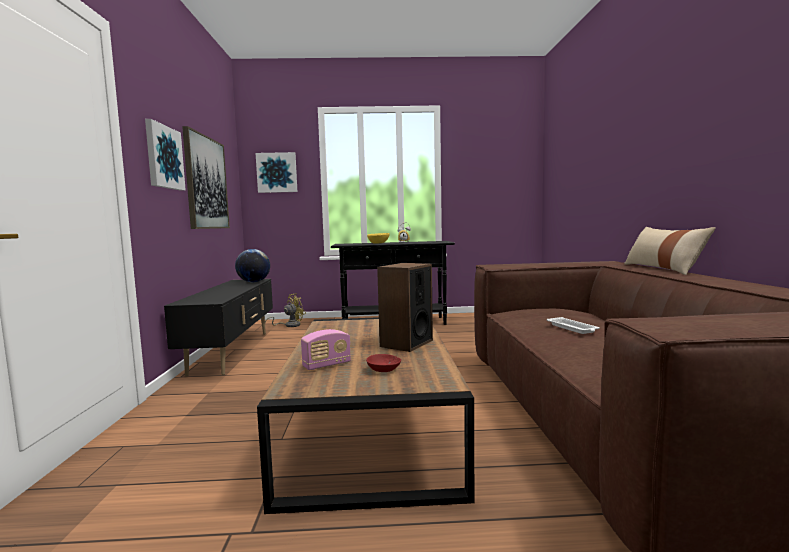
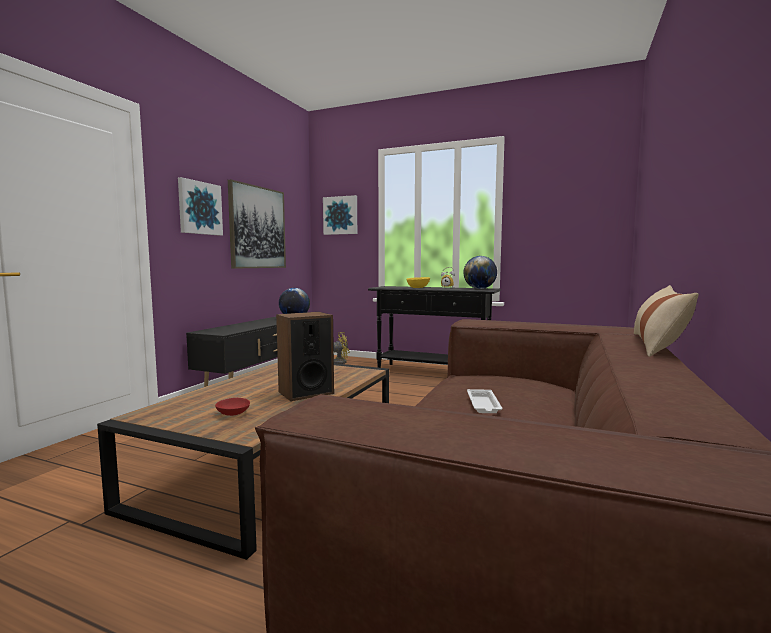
camera: 25 degrees right, 0 degrees up
radio [301,329,351,370] -> none
none -> globe [463,256,497,289]

